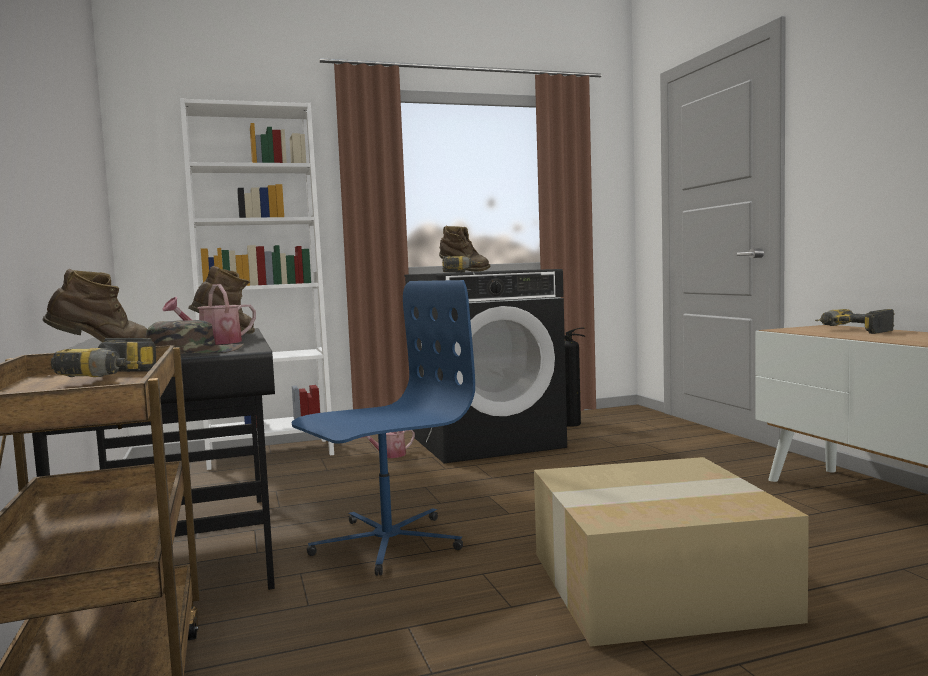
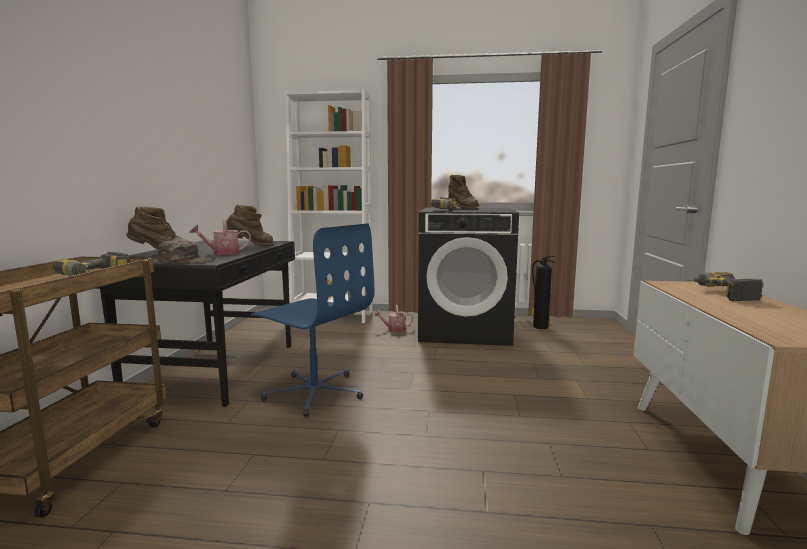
camera: 25 degrees right, 5 degrees up
blue office chair [292,280,475,576] -> blue office chair turned 45 degrees clockwise [251,223,374,417]
cardboard box [534,457,809,647] -> none

